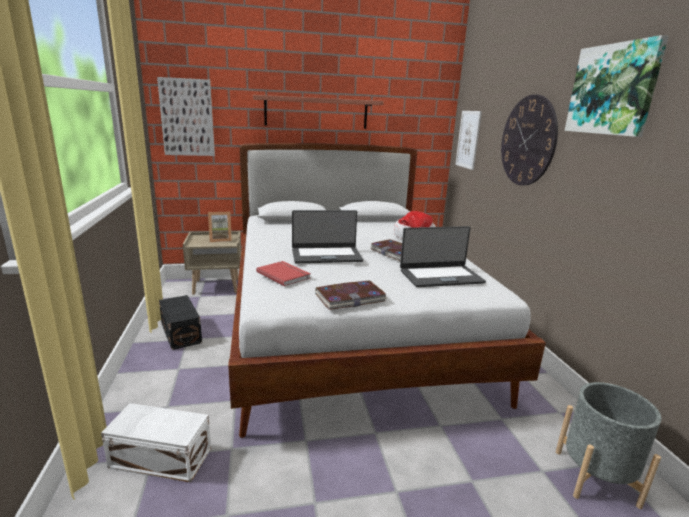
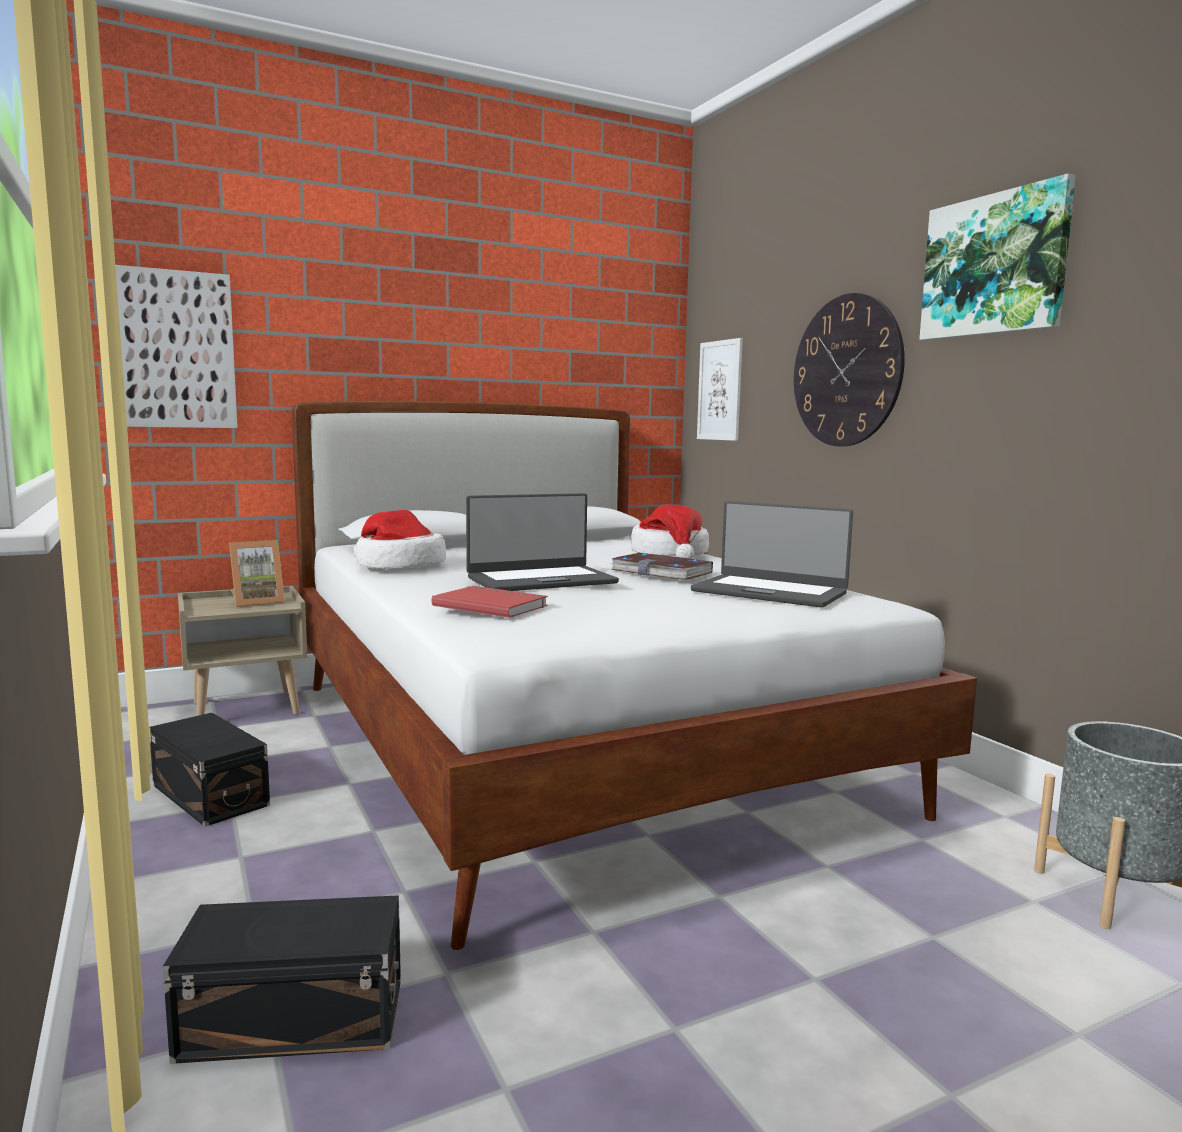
camera: 15 degrees left, 10 degrees down
white storage box [101,403,211,482] -> black storage box [163,895,401,1064]
shelf [253,95,384,129] -> none
book [315,280,387,310] -> none
laptop [400,226,486,287] -> laptop turned 60 degrees clockwise [691,501,853,608]
none -> hat [353,510,446,569]

